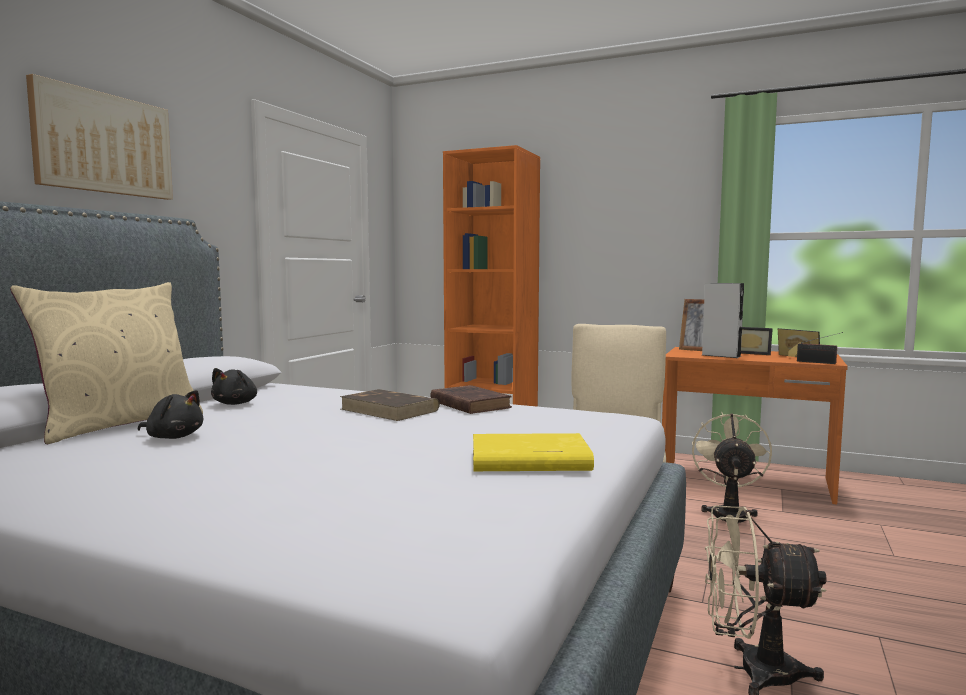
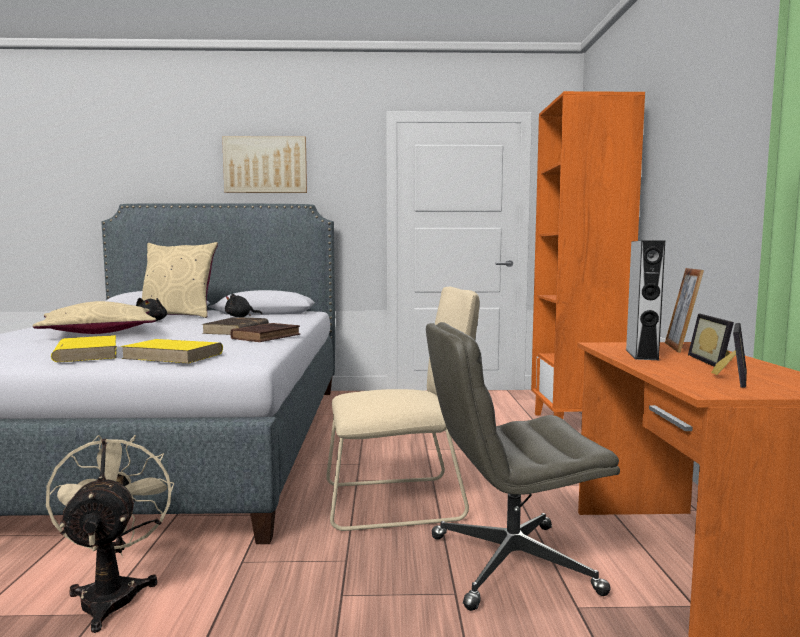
camera: 65 degrees right, 0 degrees up
beige fan [692,412,772,523] -> grey office chair [426,322,620,611]
radio [797,332,843,364] -> none
none -> beige pillow [33,301,156,334]
none -> yellow book [121,339,223,364]

